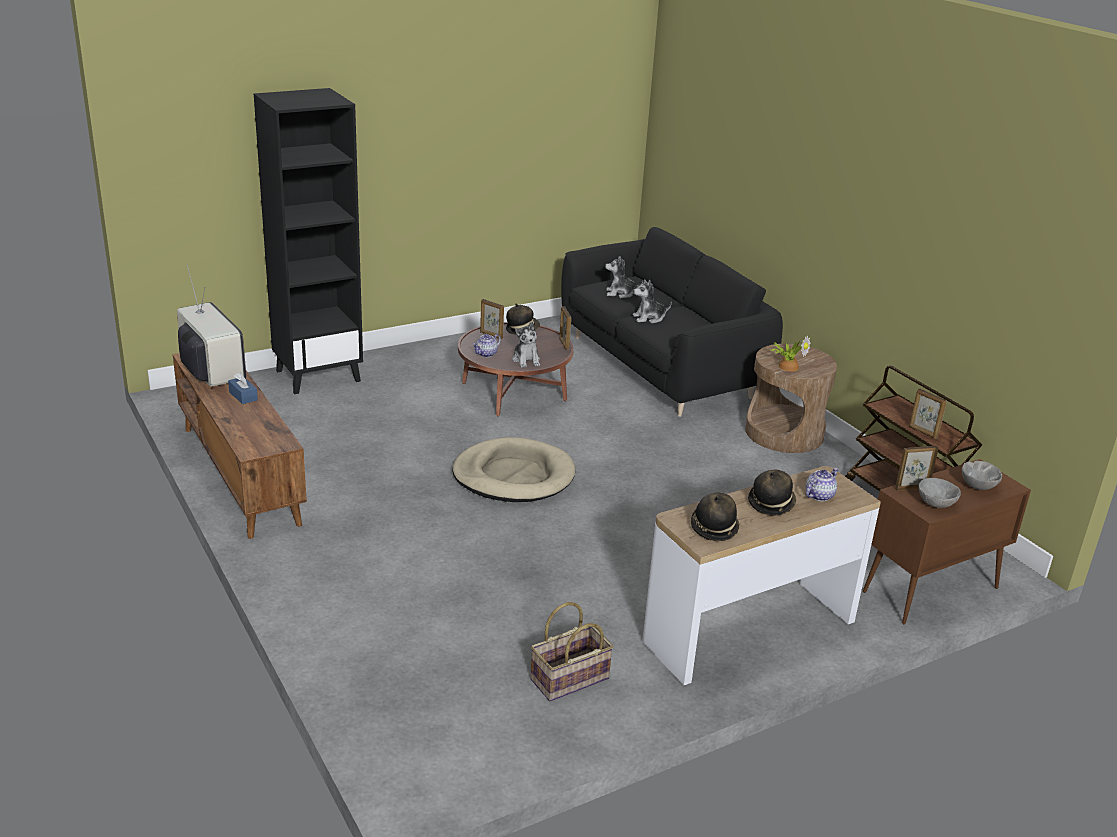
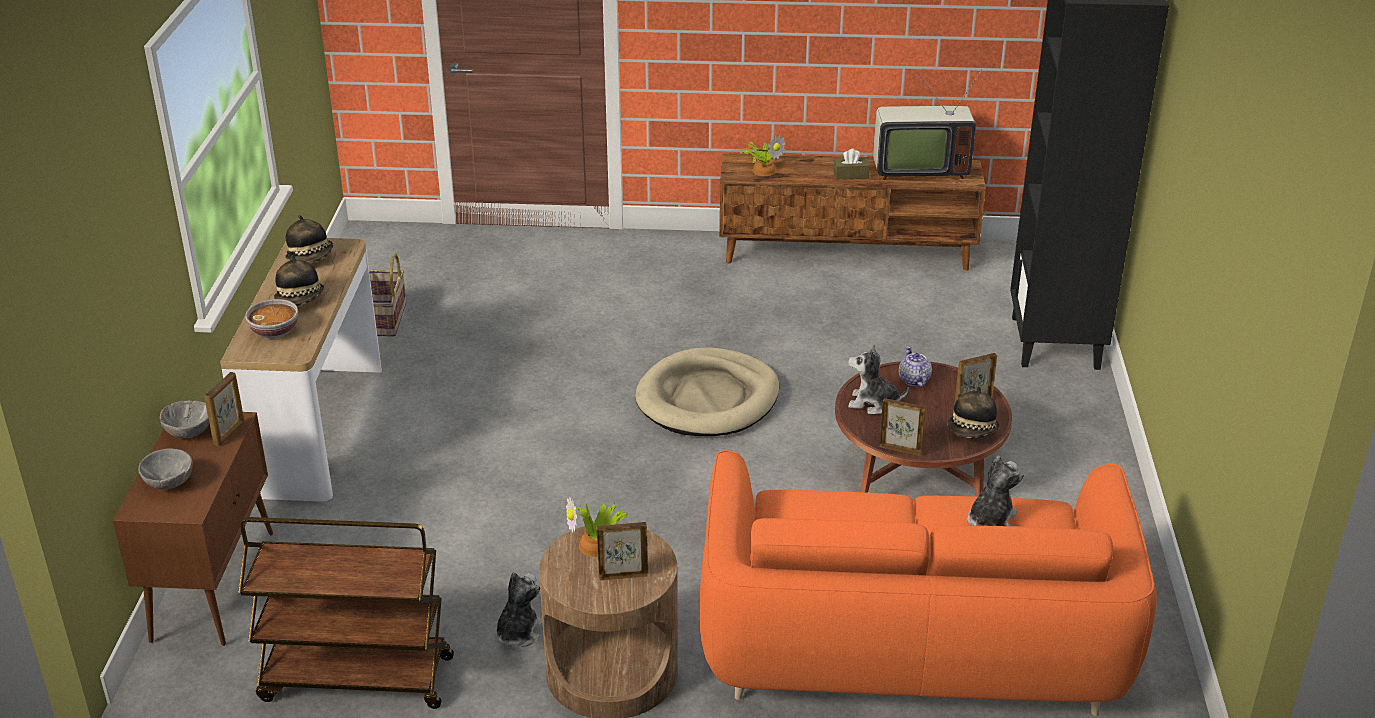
camera: 125 degrees right, 5 degrees up
blue tissue box [228,373,258,404] -> brown tissue box [833,149,870,179]
black sofa [561,227,783,417] -> orange sofa [700,450,1157,716]
plush toy [633,279,672,323] -> plush toy moved to [495,572,542,647]
teapot [806,468,838,501] -> bowl [245,299,298,338]
picture frame [909,389,947,439] -> picture frame moved to [596,522,648,581]
none -> potted plant [740,135,786,176]

